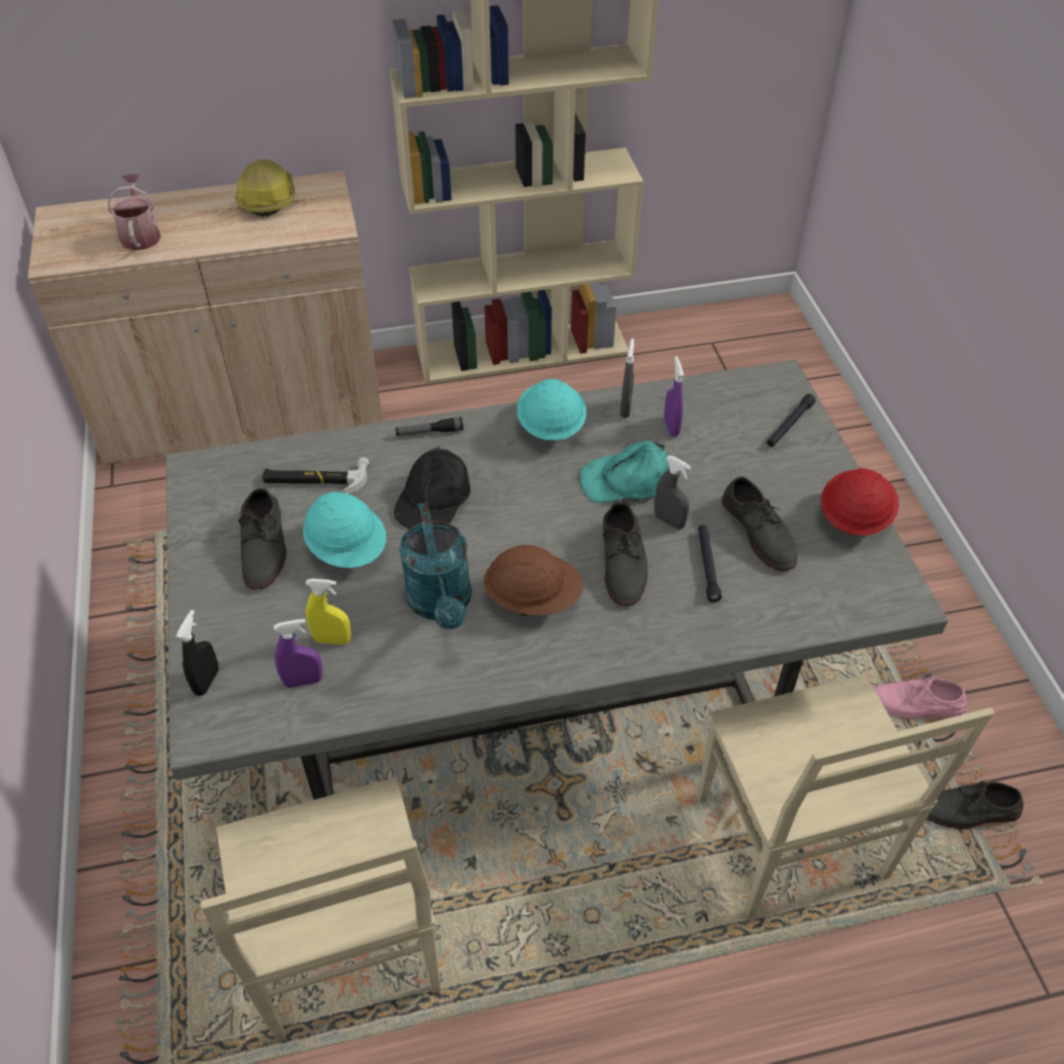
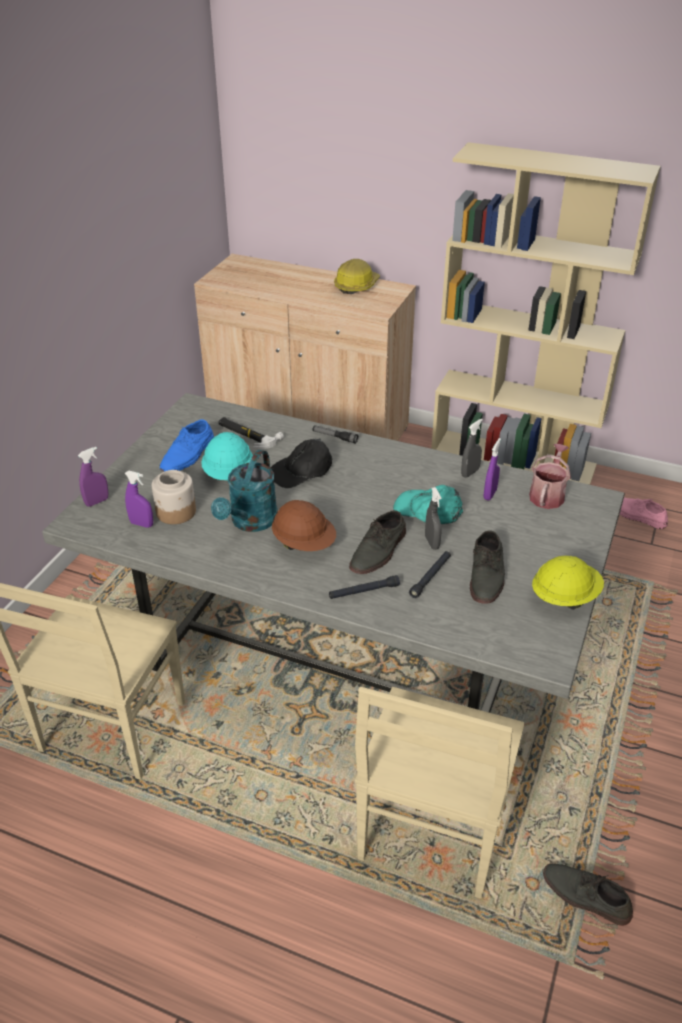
camera: 35 degrees right, 10 degrees down
watering can [108,174,161,250] -> watering can moved to [529,444,571,509]
black spray bottle [176,610,219,696] -> purple spray bottle [78,447,108,507]
grey shoe [238,488,287,589] -> blue shoe [160,419,214,472]
yellow spray bottle [306,579,351,645] -> jar [152,470,196,524]
turquoise hard hat [517,379,586,441] -> none
black flashlight [767,394,816,447] -> black flashlight moved to [329,575,400,599]
red hard hat [821,468,899,535] -> yellow hard hat [532,556,604,610]
pink shoe [873,675,967,719] -> pink shoe moved to [620,498,668,529]

